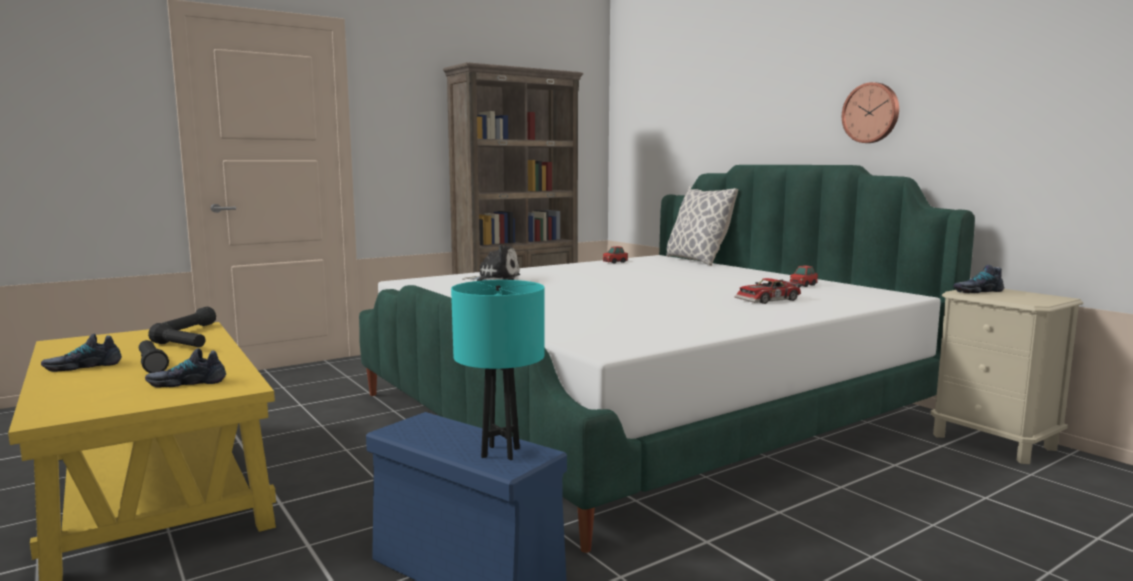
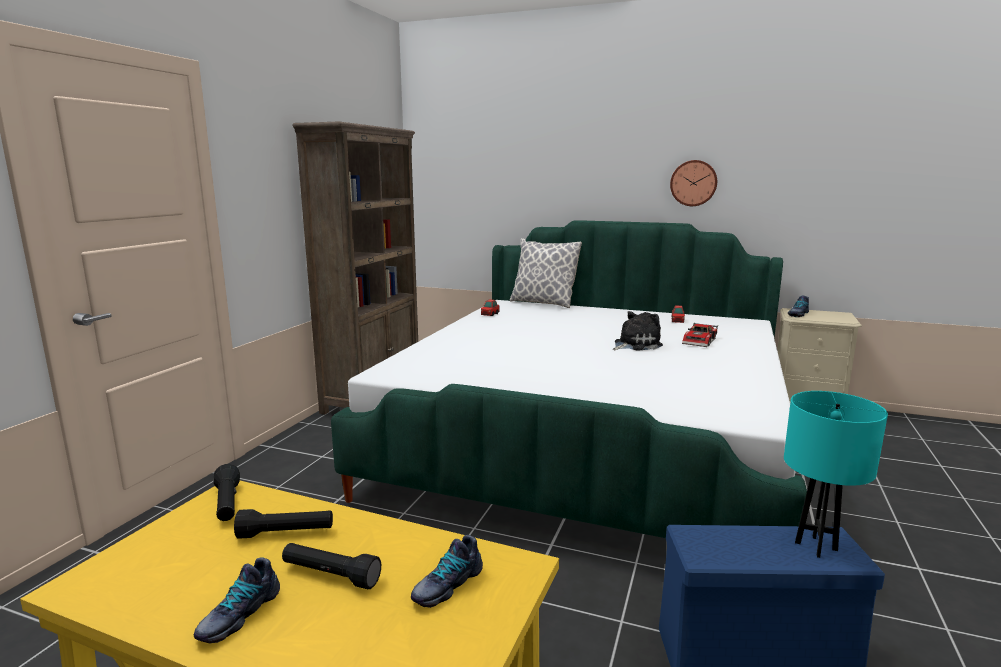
camera: 35 degrees left, 5 degrees up
plush toy [462,245,520,281] -> plush toy moved to [613,311,663,351]

